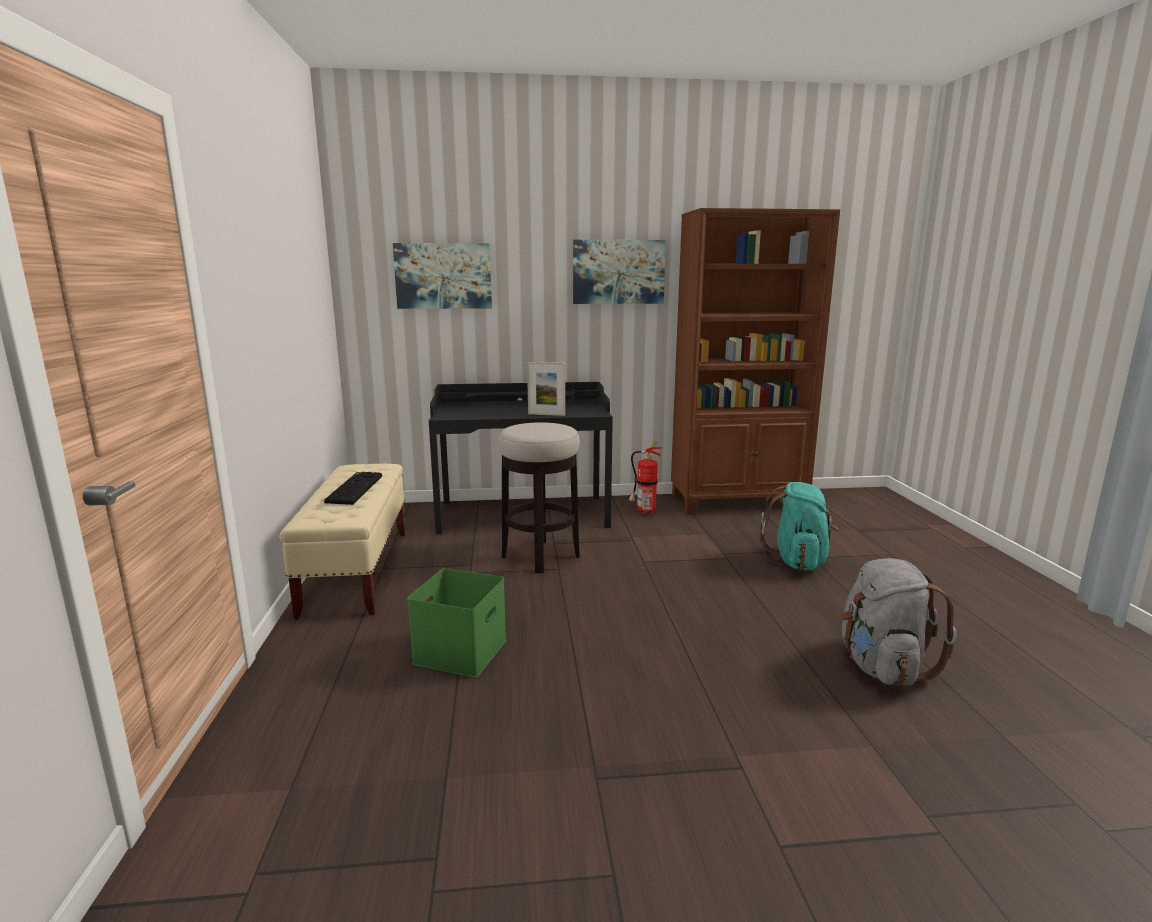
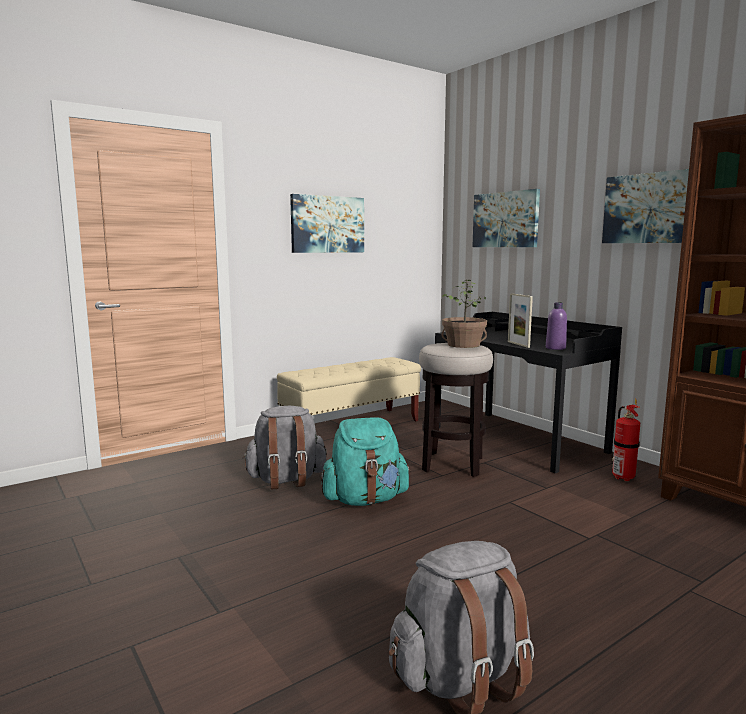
camera: 60 degrees right, 5 degrees down
keyboard [324,472,382,505] -> none
green storage box [407,568,506,678] -> grey backpack [243,406,327,490]
turquoise backpack [759,482,839,570] -> turquoise backpack moved to [321,417,410,506]
none -> picture [290,194,364,253]
none -> potted plant [441,280,487,348]
none -> purple bottle [546,302,567,350]

